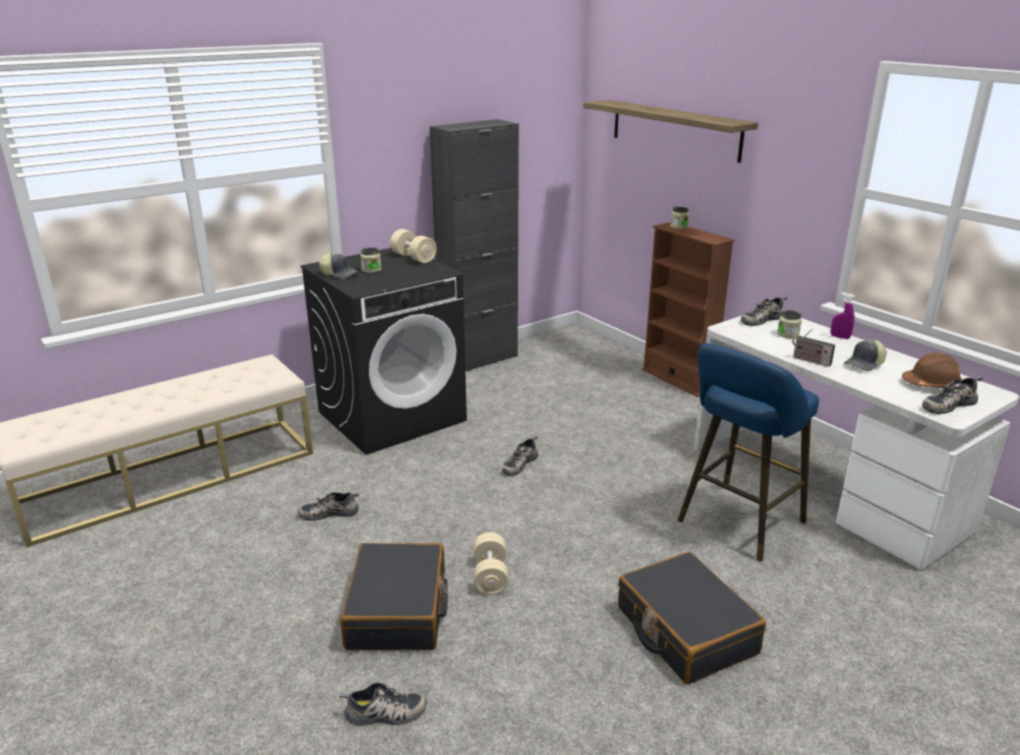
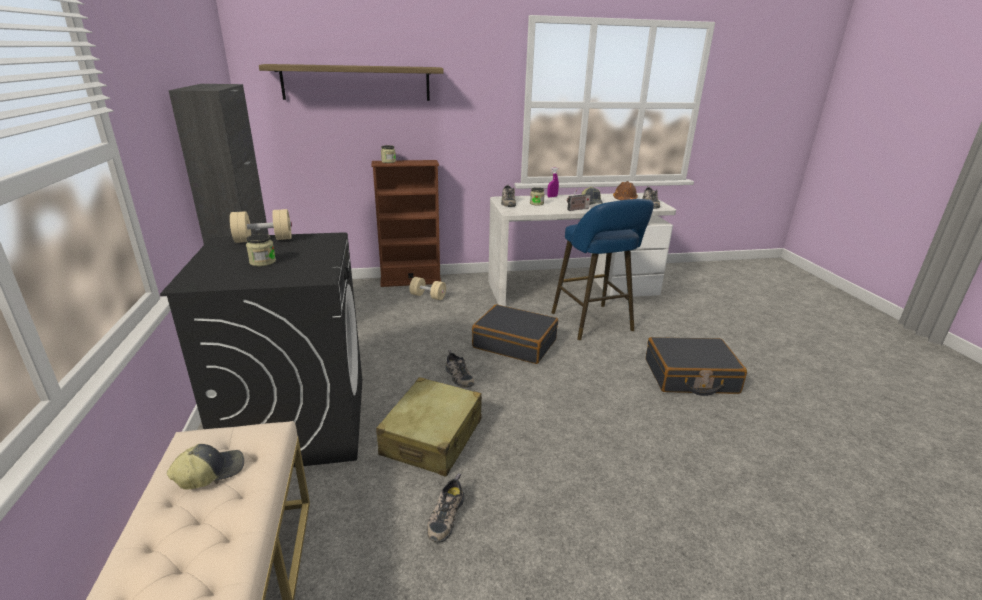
camera: 65 degrees left, 0 degrees up
cap [319,253,358,279] -> cap moved to [167,444,244,489]
shoe [339,682,427,726] -> none
black suitcase [340,543,448,650] -> black suitcase moved to [472,304,558,364]
beige dumbbell [473,532,508,595] -> beige dumbbell moved to [409,277,446,300]
none -> beige suitcase [376,377,482,477]

